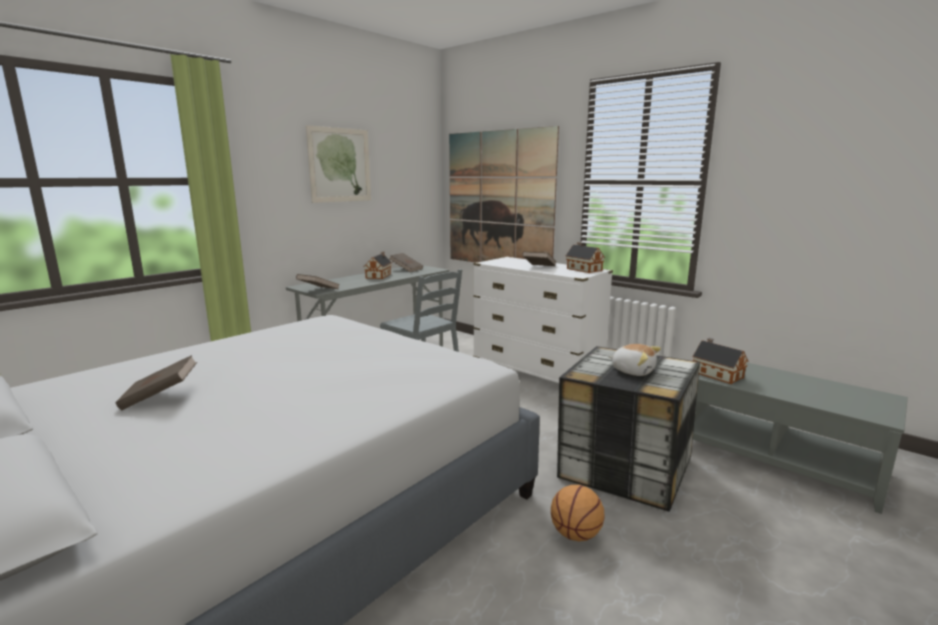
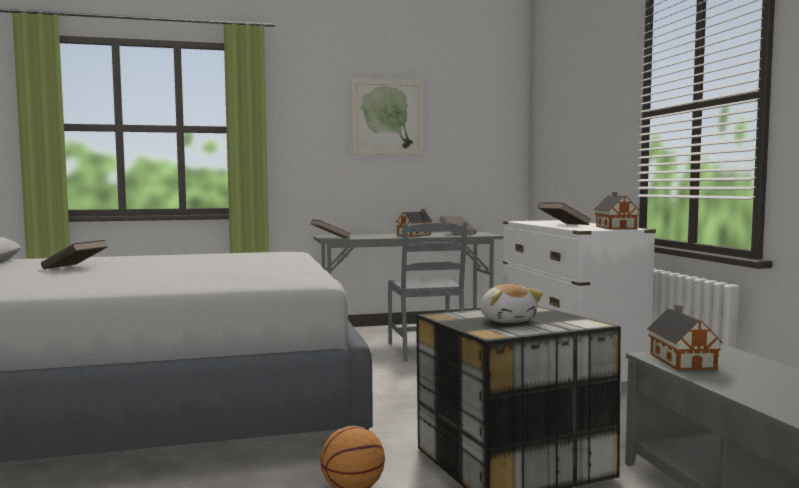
camera: 35 degrees right, 10 degrees down
picture [449,126,559,263] -> none

